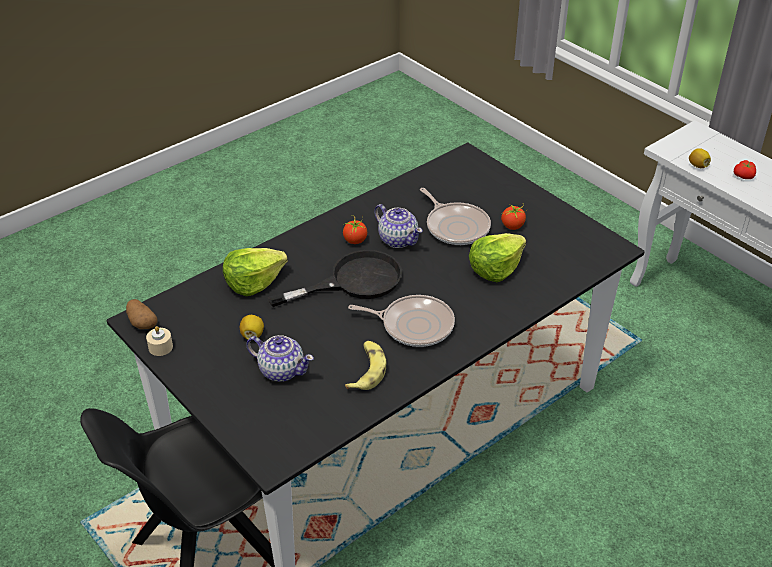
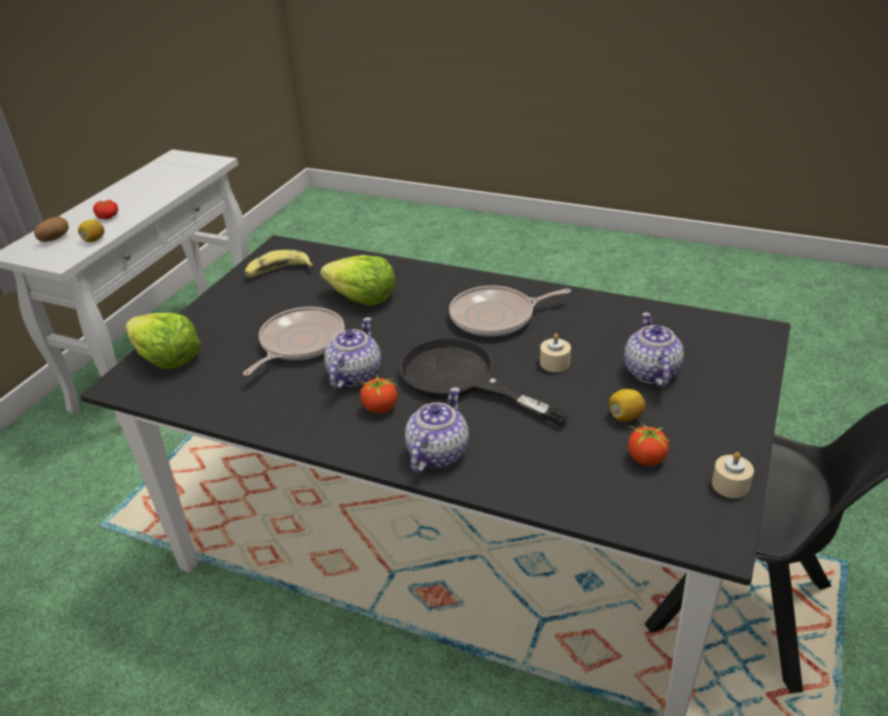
camera: 115 degrees left, 5 degrees down
potato [126,299,157,329] -> potato moved to [34,217,69,242]
lettuce [223,248,288,296] -> lettuce moved to [125,313,201,370]
banana [345,341,386,390] -> banana moved to [245,250,314,278]
frying pan [348,295,455,347] -> frying pan turned 90 degrees counterclockwise [449,286,571,337]
tomato [501,203,528,230] -> tomato moved to [628,418,671,466]
none -> teapot [405,387,469,472]
none -> beige candle [540,333,571,372]

